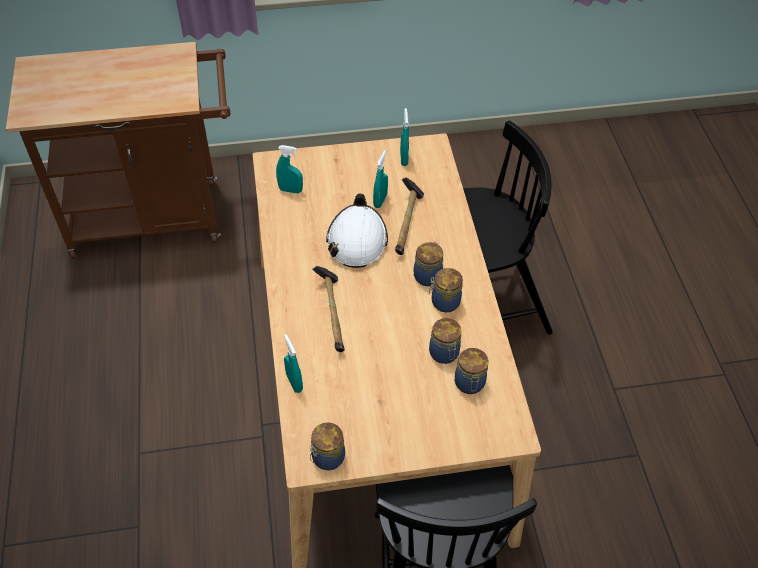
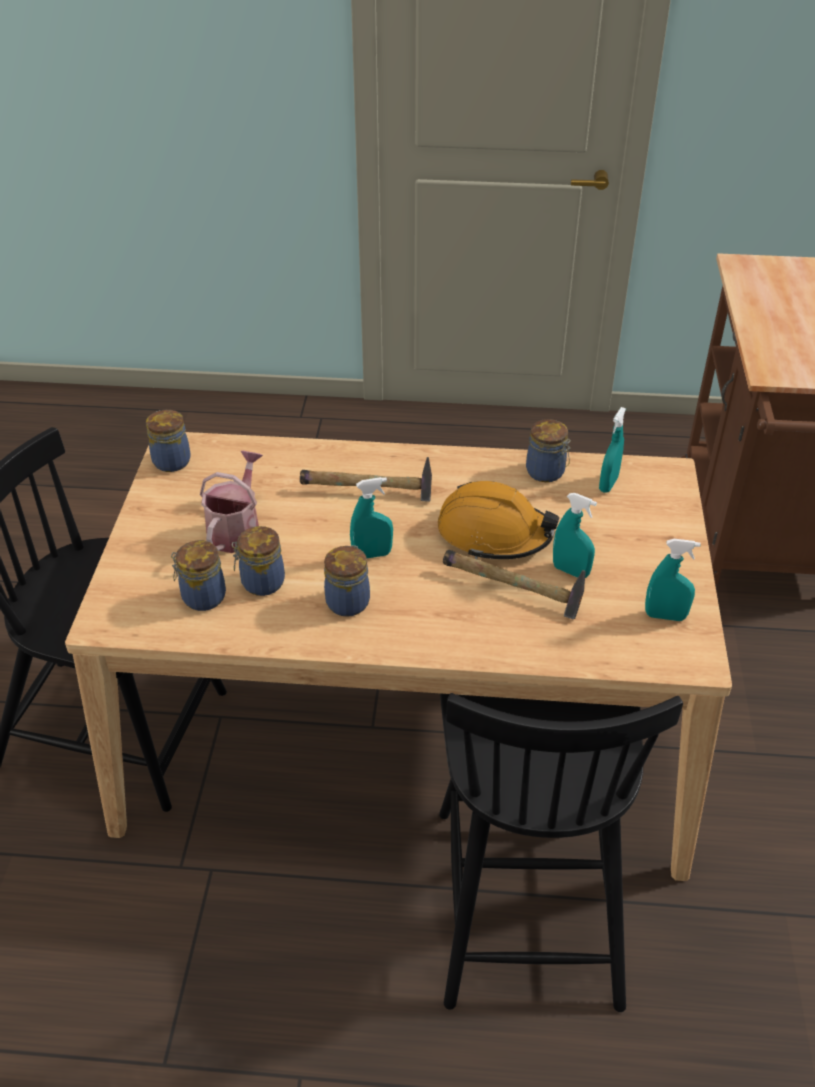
camera: 105 degrees right, 10 degrees down
turquoise spray bottle [284,334,303,393] -> turquoise spray bottle moved to [350,477,393,558]
white hard hat [326,193,388,268] -> orange hard hat [438,481,559,559]
jar [414,242,443,286] -> jar moved to [526,419,571,482]
none -> watering can [200,451,263,553]

